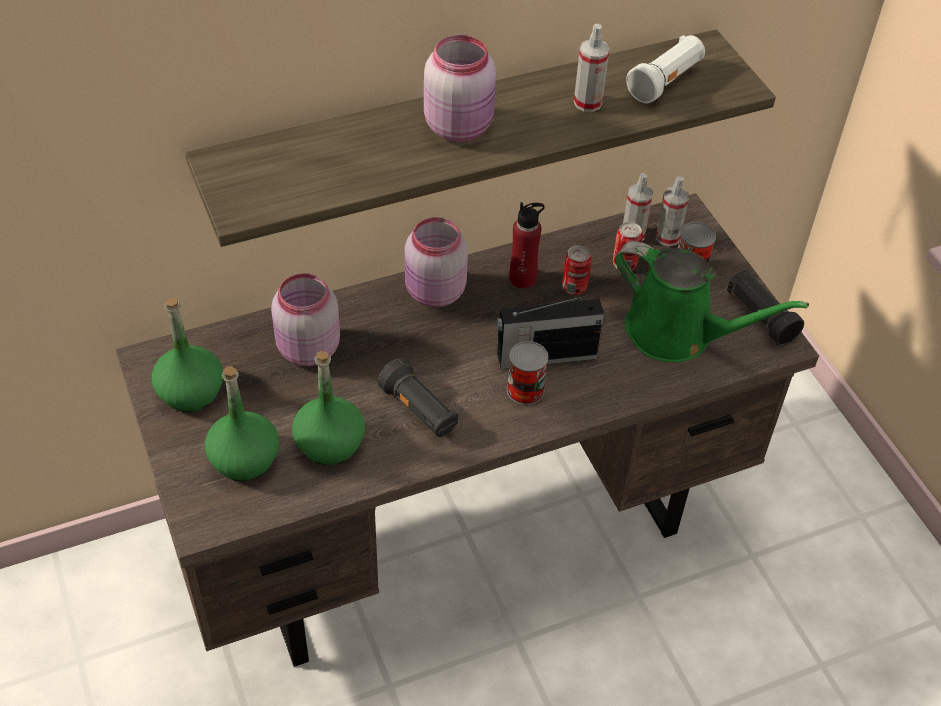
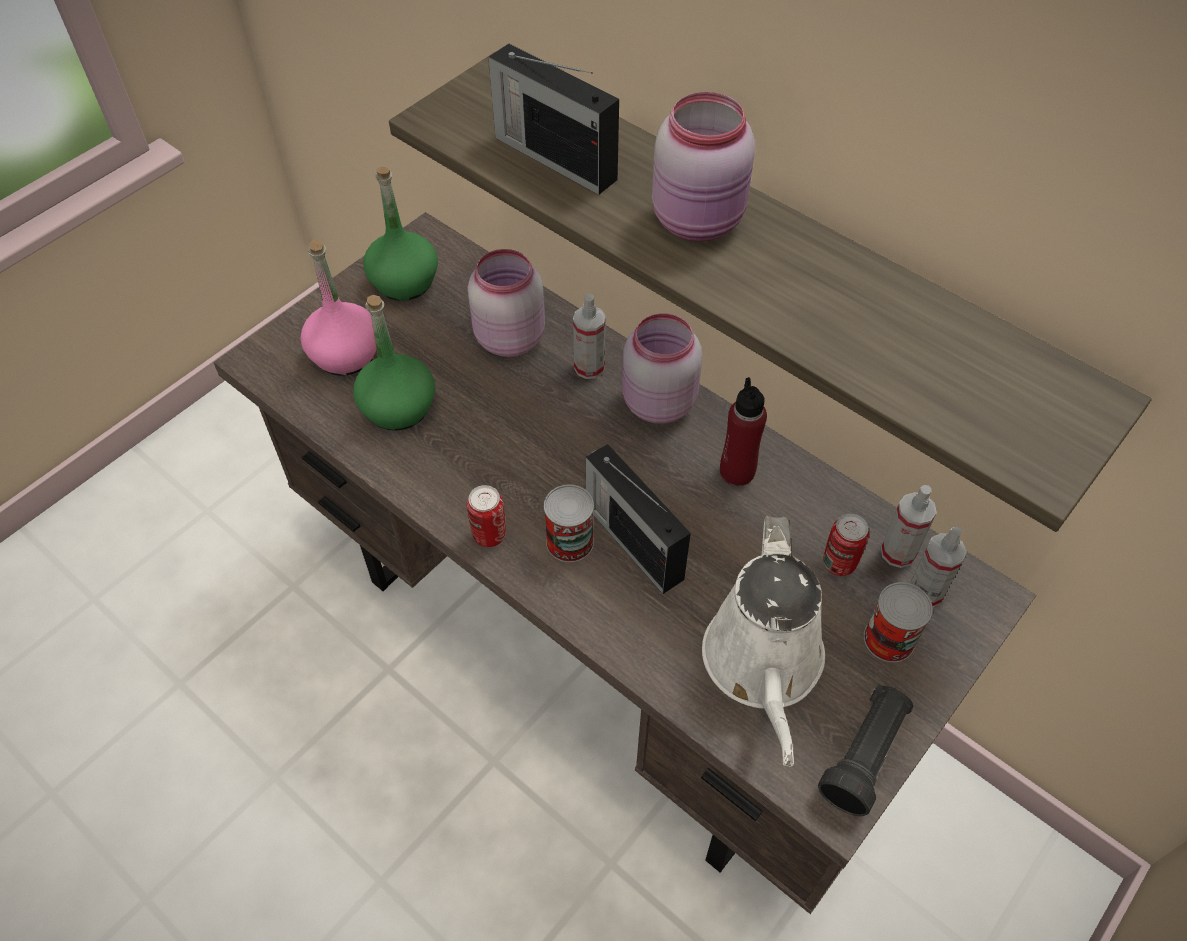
camera: 65 degrees right, 5 degrees up
green bottle [205,366,279,481] -> pink bottle [300,240,377,376]
black flashlight [378,358,458,437] -> none
can [562,245,592,295] -> can moved to [467,485,506,547]
spray bottle [574,24,610,112] -> spray bottle moved to [573,294,606,379]
green watering can [615,241,809,363] -> white watering can [702,515,825,766]
white flashlight [626,35,705,103] -> none
none -> radio [488,43,619,195]

